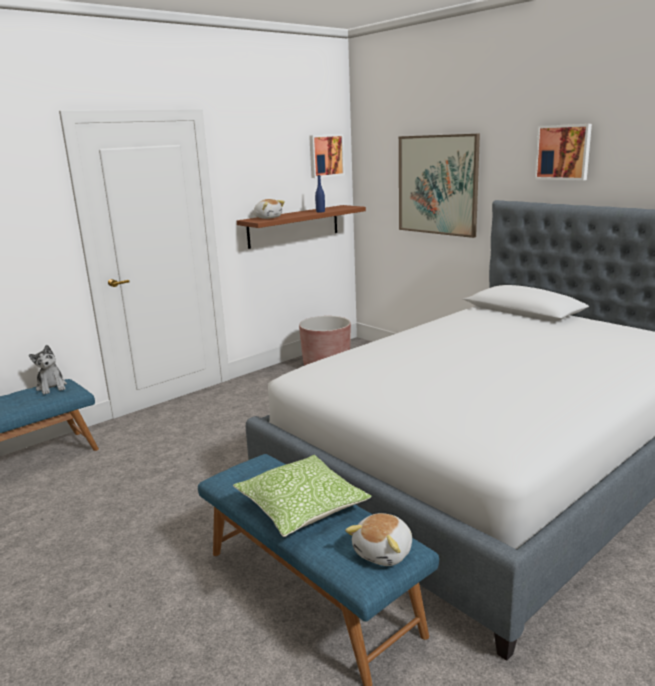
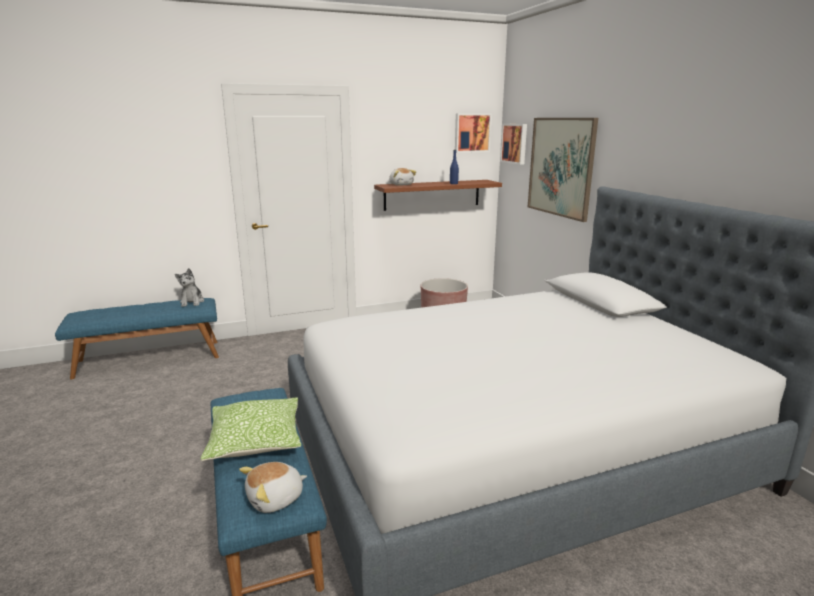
camera: 20 degrees right, 0 degrees up
picture [534,124,592,181] -> picture moved to [500,124,527,165]

